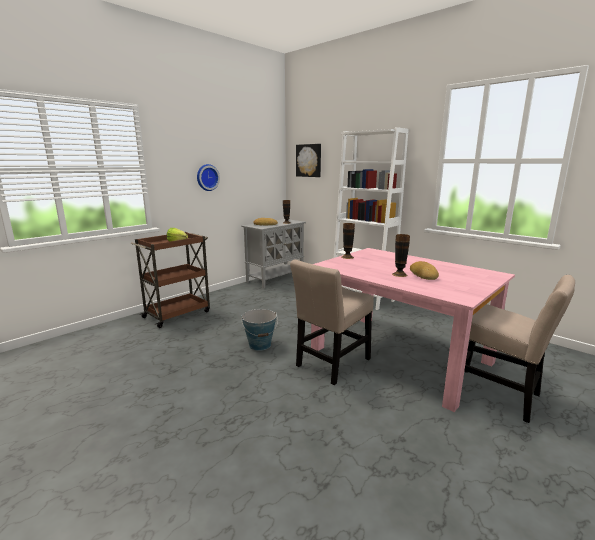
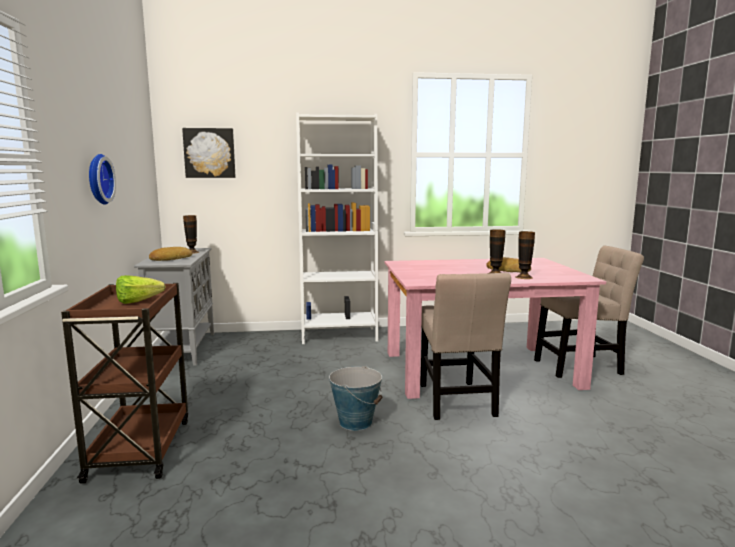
camera: 50 degrees left, 5 degrees down
vase [341,223,355,259] -> vase moved to [516,231,535,279]

